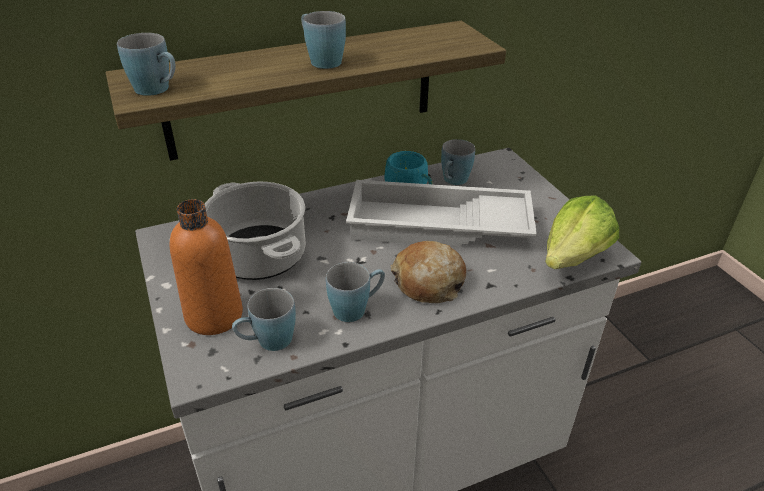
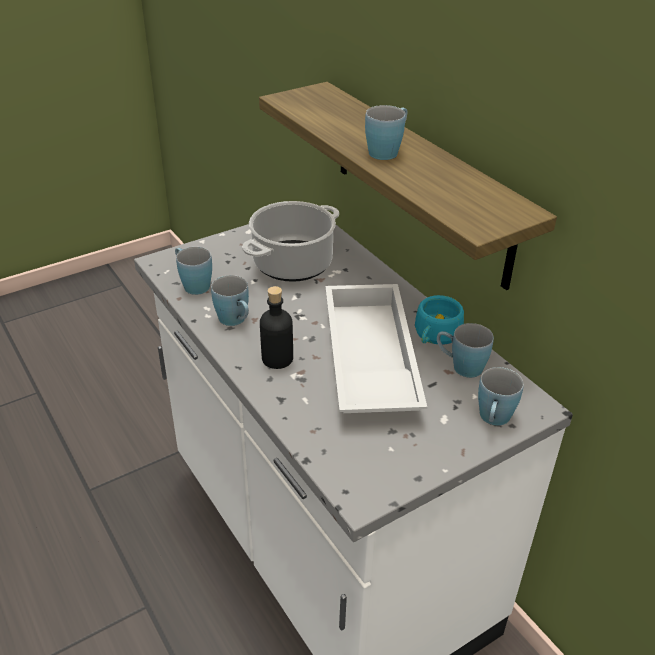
camera: 80 degrees right, 0 degrees up
blue mug [117,33,176,96] -> blue mug moved to [478,367,524,426]
orange bottle [170,199,243,335] -> none
bread [391,241,466,303] -> black bottle [260,286,293,369]
lettuce [545,196,619,269] -> none

